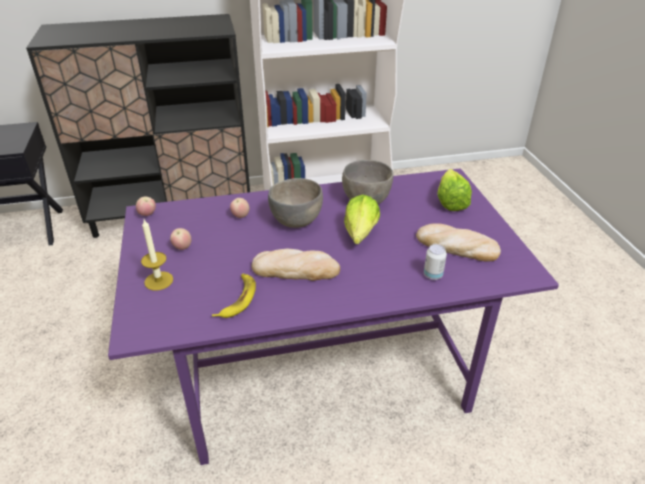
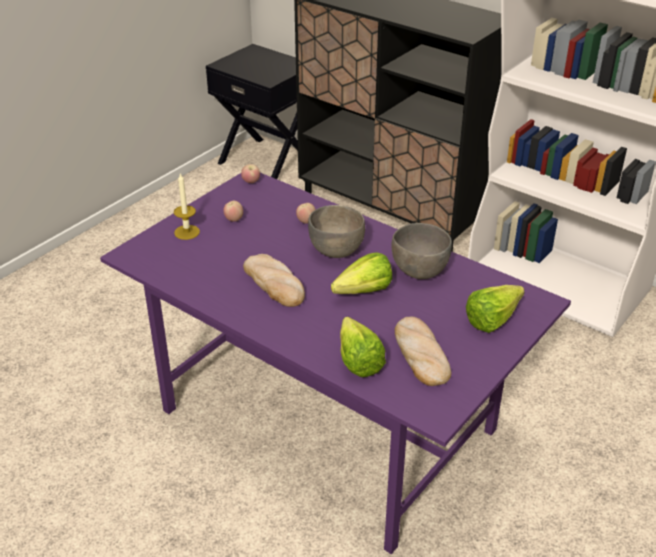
camera: 50 degrees right, 0 degrees up
banana [212,274,256,318] -> none
can [424,244,447,280] -> lettuce [340,317,386,377]

